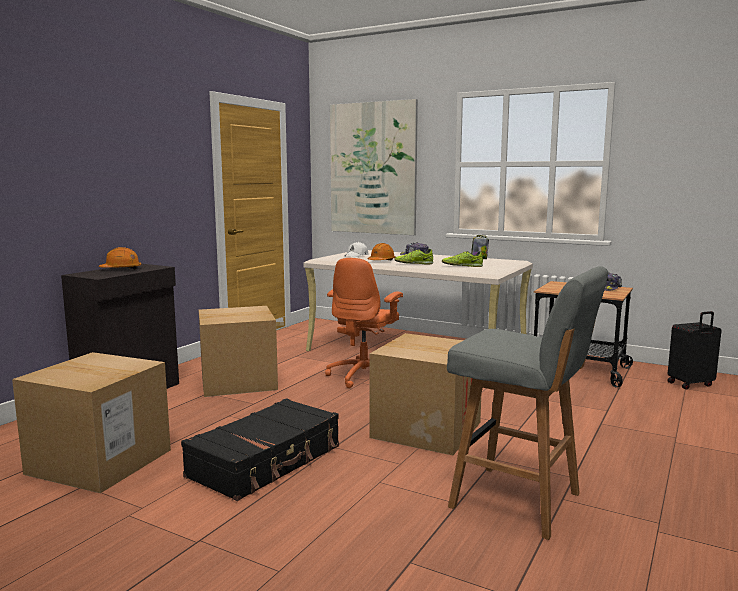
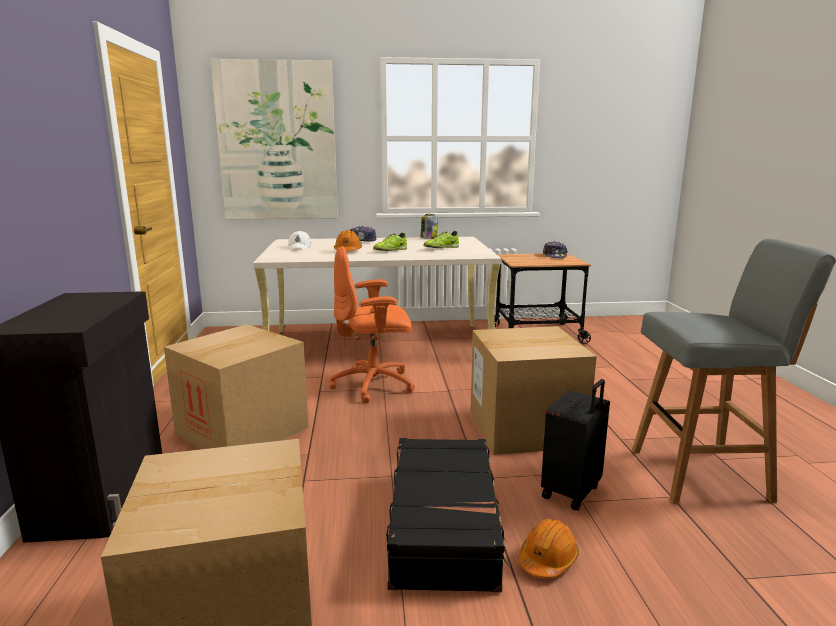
camera: 35 degrees left, 5 degrees up
orange hard hat [99,247,142,270] -> orange hard hat moved to [518,519,579,578]
orange office chair [325,258,403,388] -> orange office chair turned 90 degrees clockwise [330,246,415,403]
black suitcase [667,311,722,389] -> black suitcase moved to [541,379,610,511]

